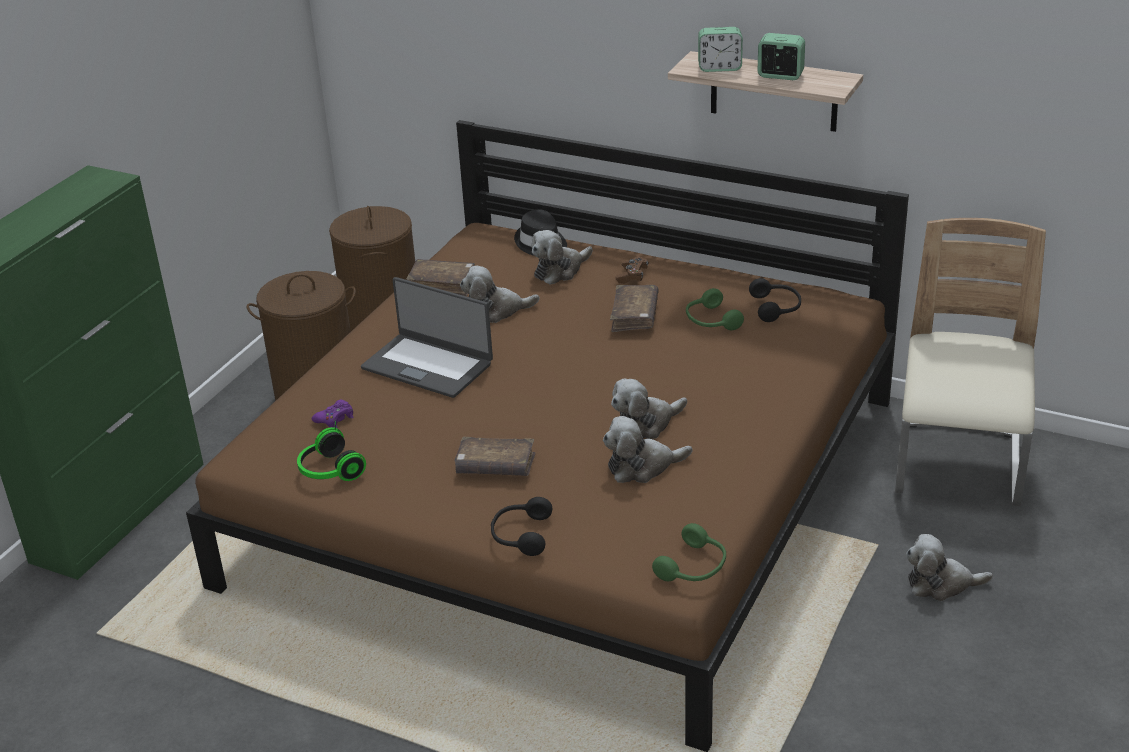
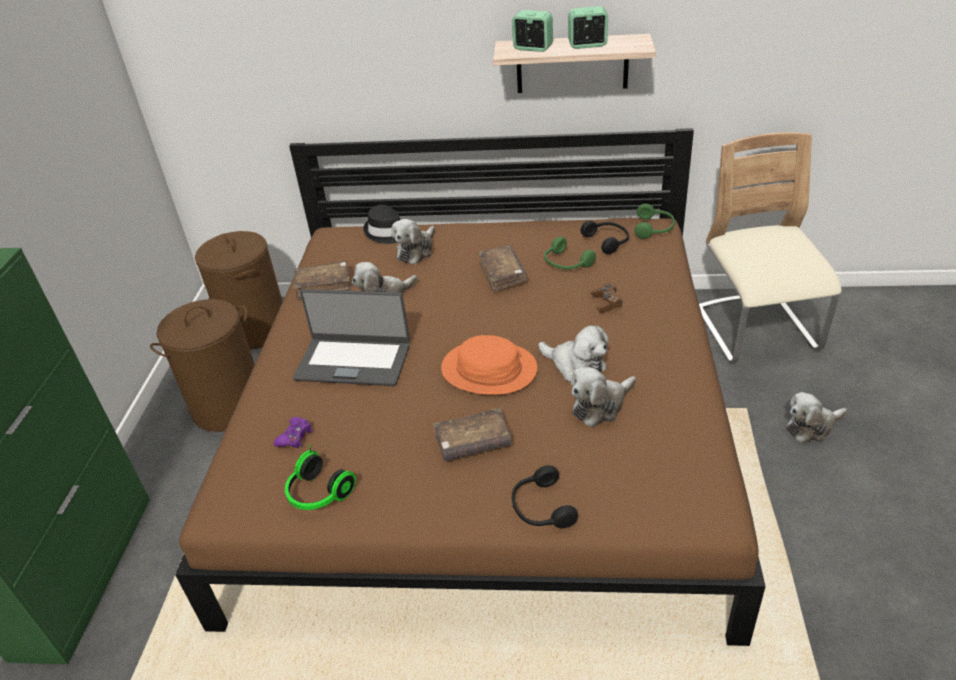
camera: 20 degrees left, 5 degrees up
plush toy [611,379,687,439] -> plush toy turned 90 degrees counterclockwise [538,325,609,381]
brown game controller [616,257,648,284] -> brown game controller moved to [591,283,623,313]
green headphones [652,523,726,581] -> green headphones moved to [635,203,675,239]
alarm clock [698,27,743,72] -> alarm clock turned 135 degrees counterclockwise [512,10,553,52]
none -> orange hat [441,335,537,395]

